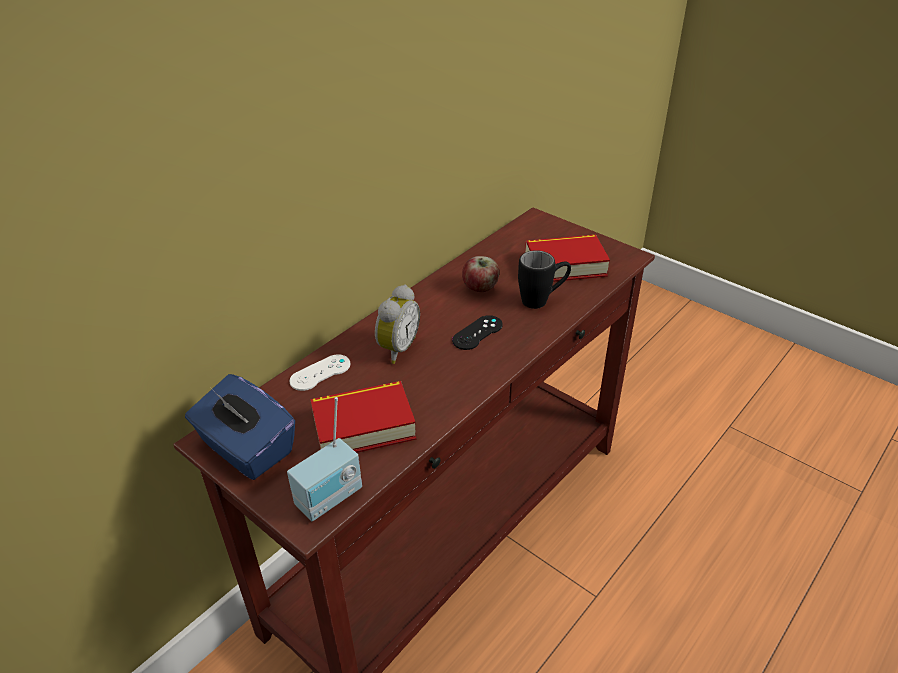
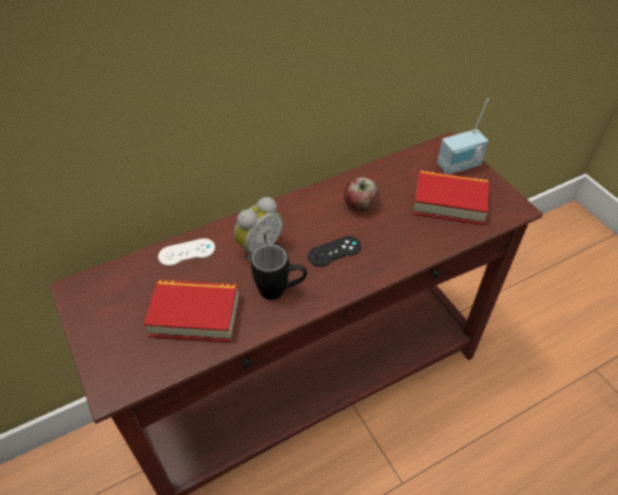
camera: 20 degrees right, 10 degrees up
blue tissue box [185,374,295,480] -> none
radio [287,397,362,521] -> radio moved to [437,98,489,175]
black mug [518,250,571,309] -> black mug moved to [251,244,307,300]

